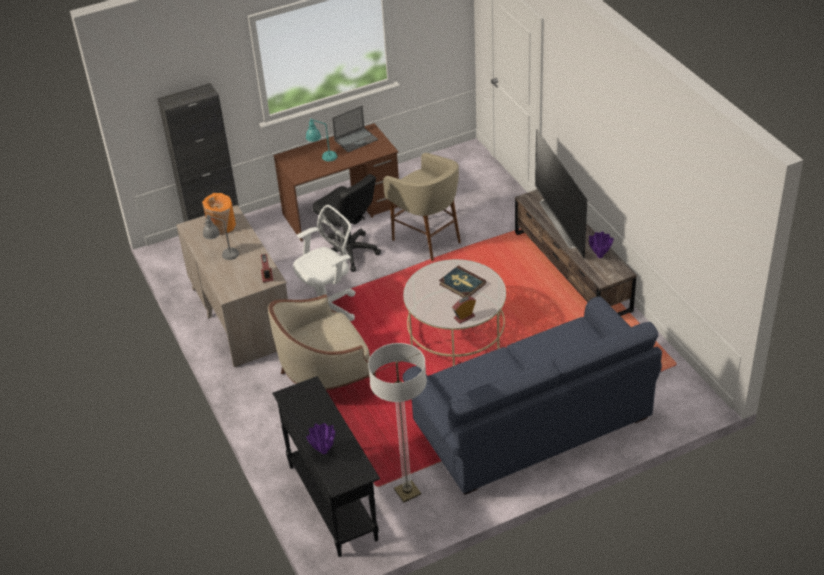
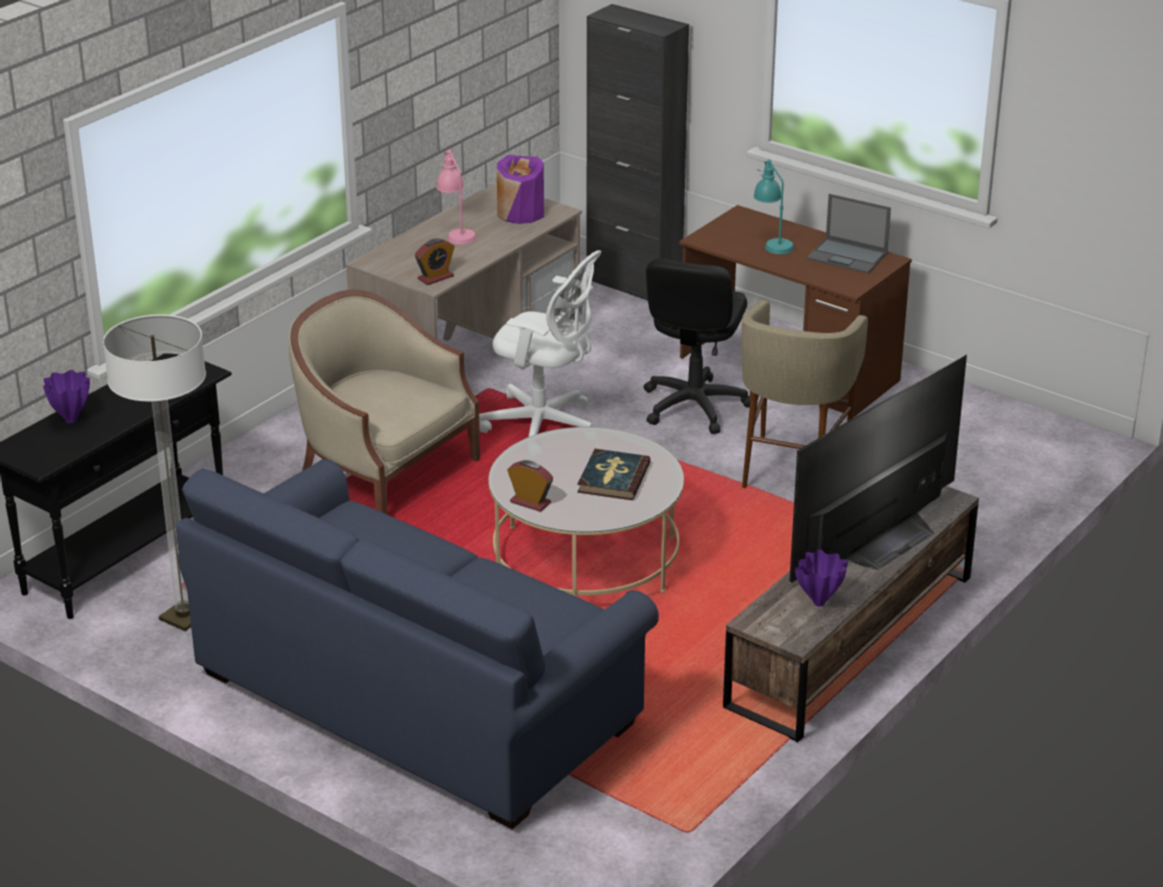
camera: 60 degrees right, 10 degrees down
orange vase [202,193,236,235] -> purple vase [497,155,544,224]
grey table lamp [203,215,239,260] -> pink table lamp [436,150,476,245]

